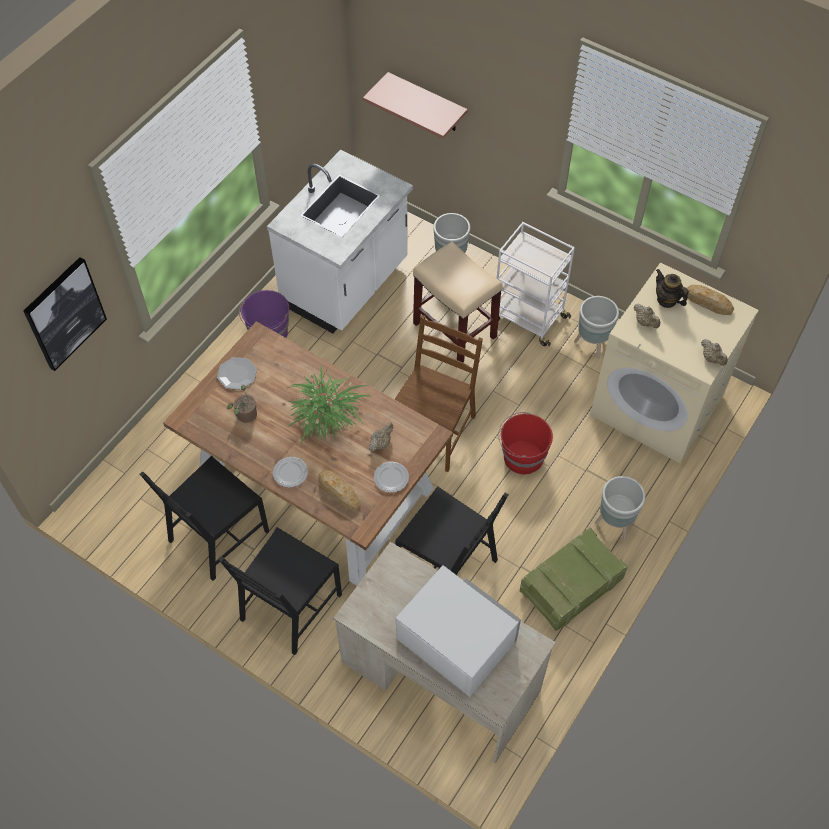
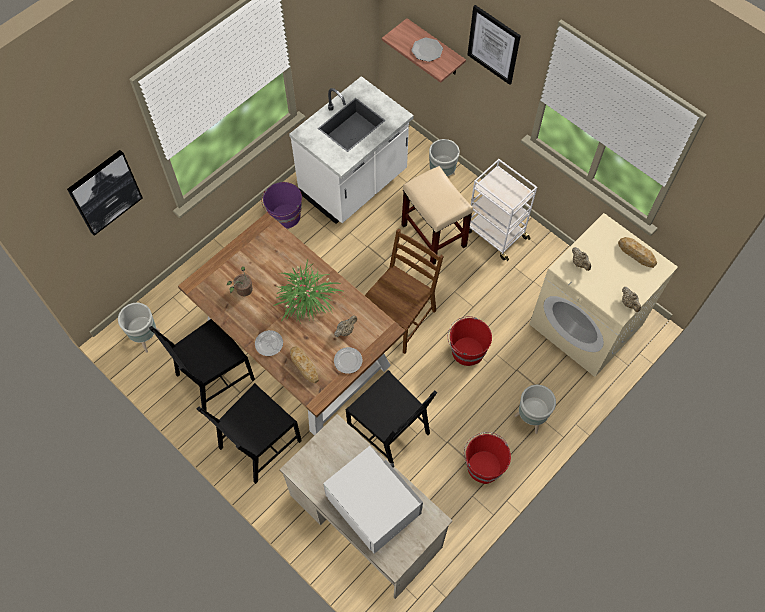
camera: 10 degrees right, 5 degrees up
plate [217,357,257,390] -> plate moved to [412,38,443,62]
crate [520,527,628,631] -> red bucket [464,432,511,484]
grey planter [574,296,619,359] -> grey planter moved to [118,303,160,353]
teapot [656,269,689,308] -> none
none -> picture [467,5,521,85]

